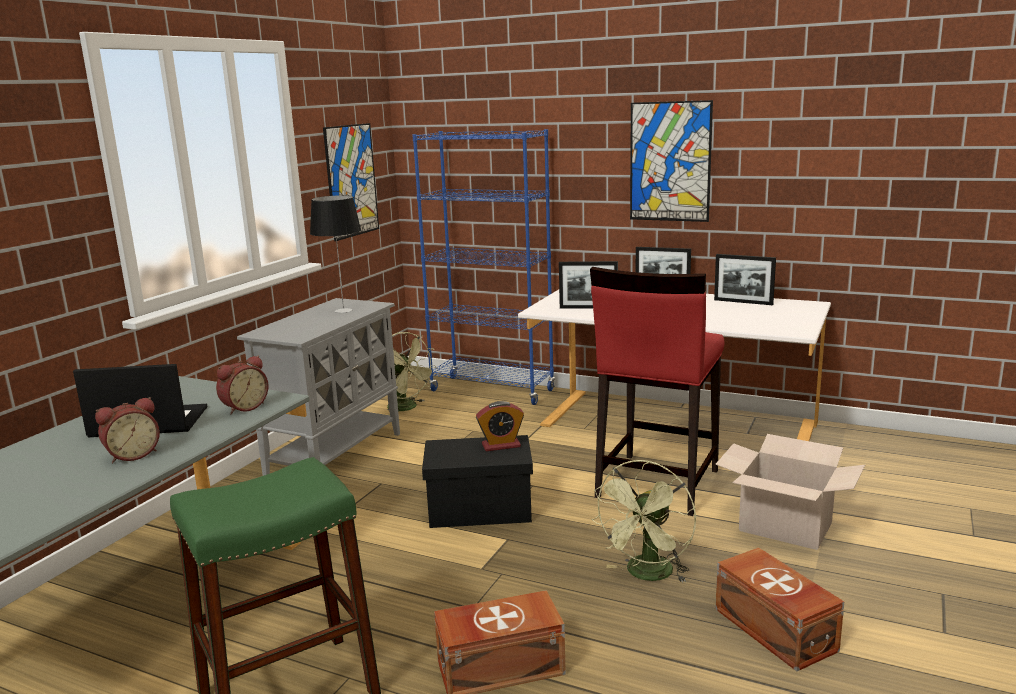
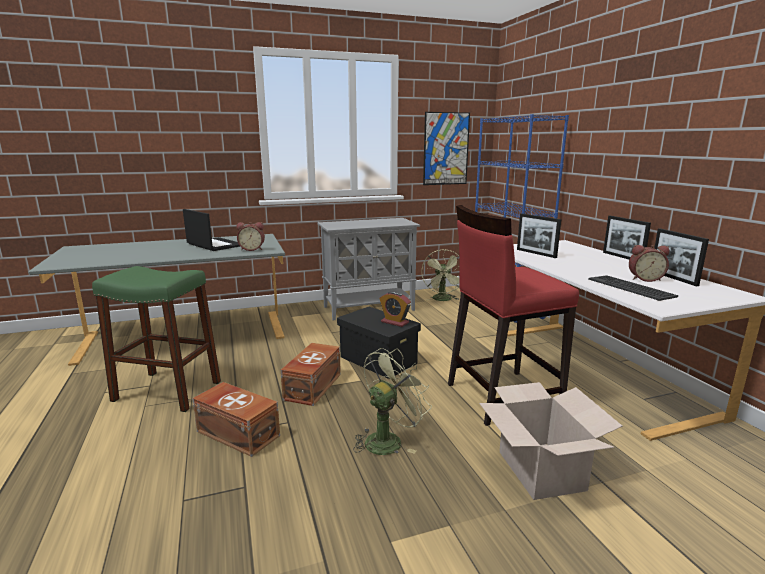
camera: 45 degrees right, 0 degrees up
alarm clock [95,397,160,463] -> alarm clock moved to [629,245,670,282]
table lamp [310,195,361,313] -> none
green fan [591,460,696,583] -> green fan turned 150 degrees clockwise [353,348,432,455]
picture [630,100,713,222] -> none
brown storage box [715,547,844,671] -> brown storage box moved to [281,343,341,406]
none -> keyboard [588,275,678,301]

